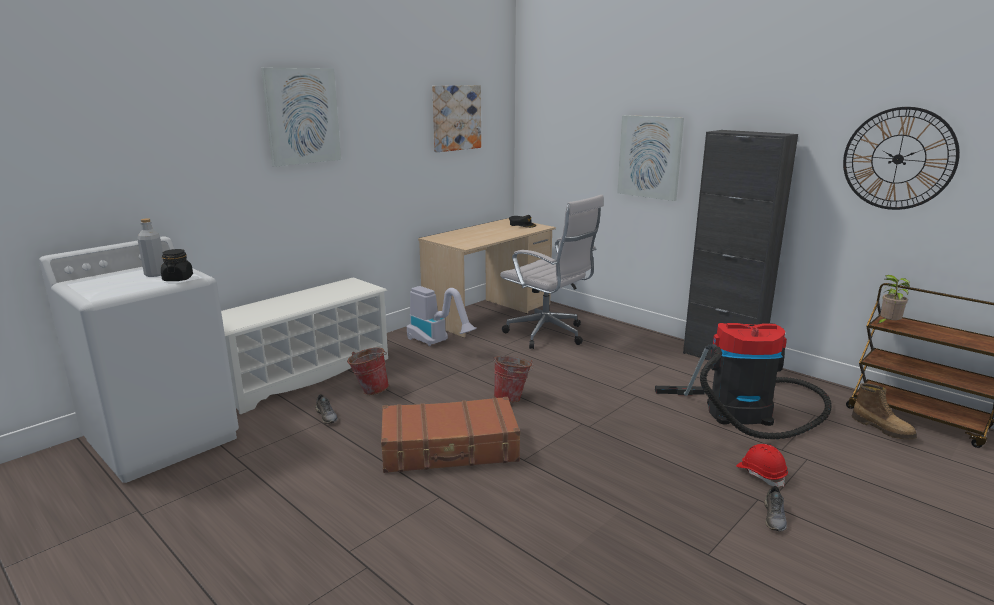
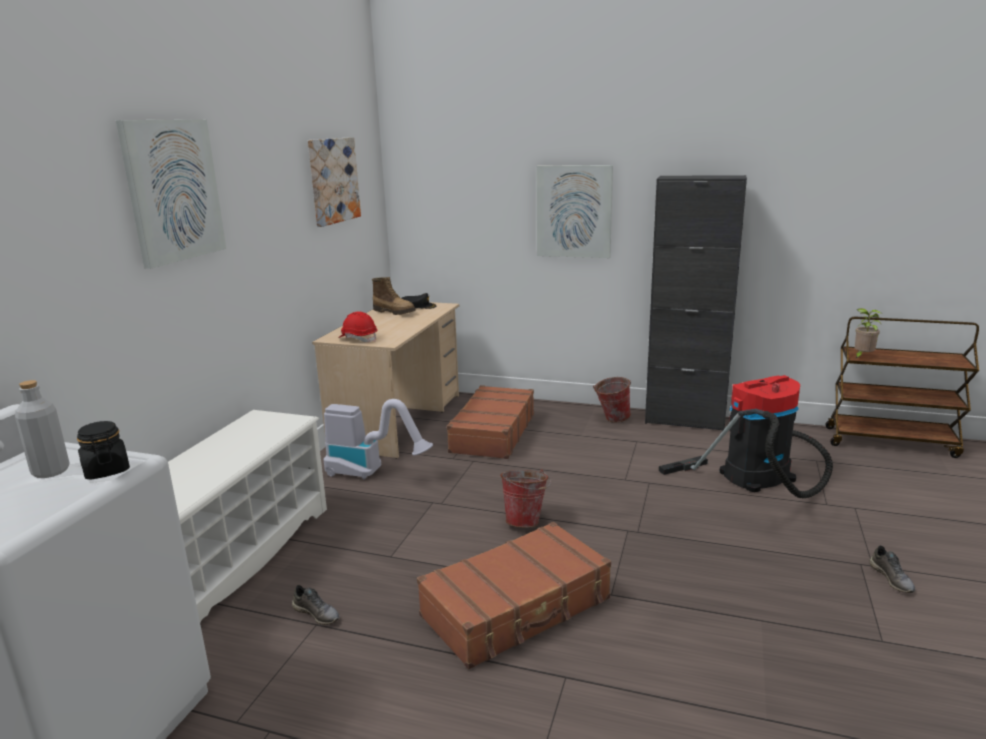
camera: 25 degrees left, 0 degrees up
bucket [347,348,389,395] -> bucket moved to [593,377,631,423]
white office chair [500,195,604,349] -> brown suitcase [446,385,534,459]
red hard hat [736,444,788,487] -> red hard hat moved to [338,311,377,342]
wall clock [843,107,960,210] -> none
boot [852,383,917,440] -> boot moved to [372,277,416,315]

